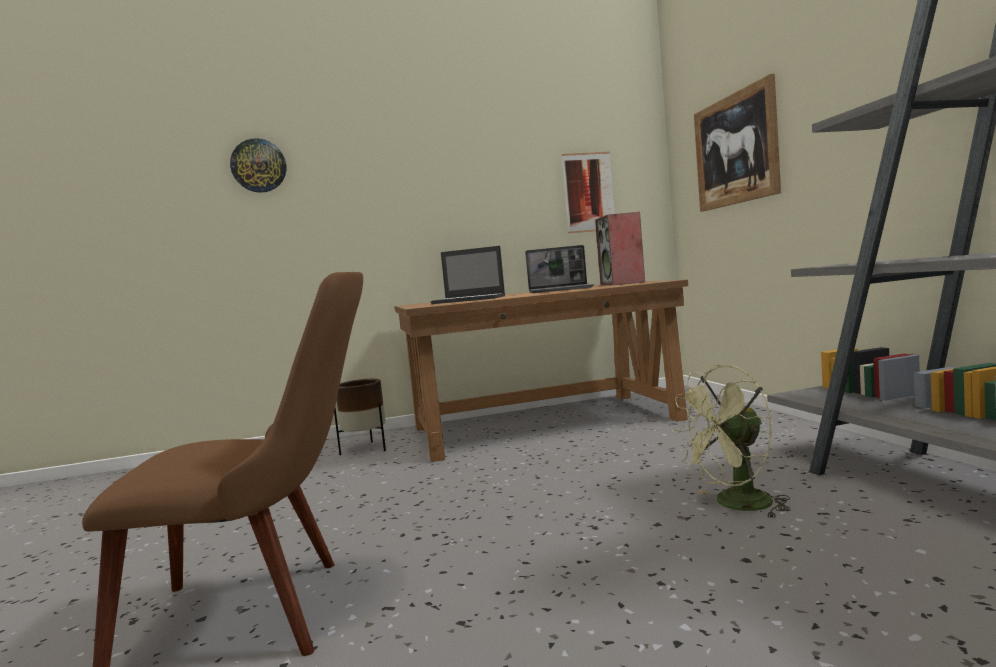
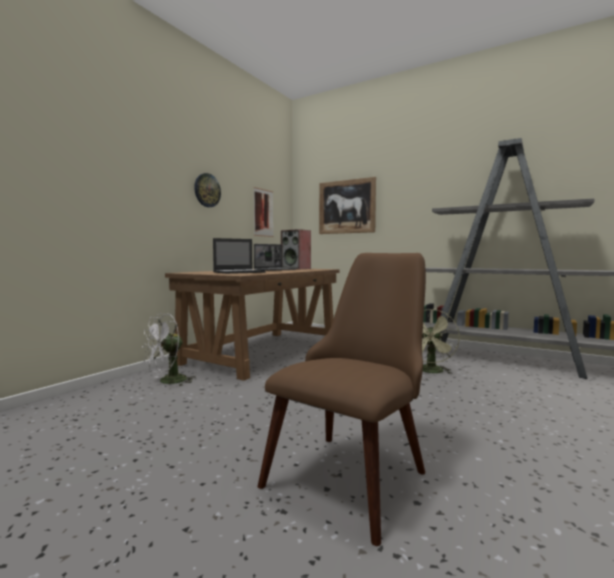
camera: 45 degrees left, 0 degrees up
wall clock [230,138,286,193] -> wall clock moved to [194,173,221,207]
brown planter [334,379,386,455] -> white fan [142,314,196,386]

